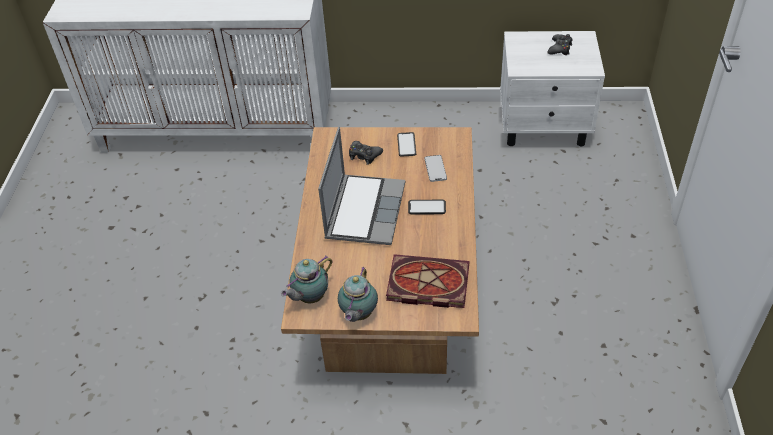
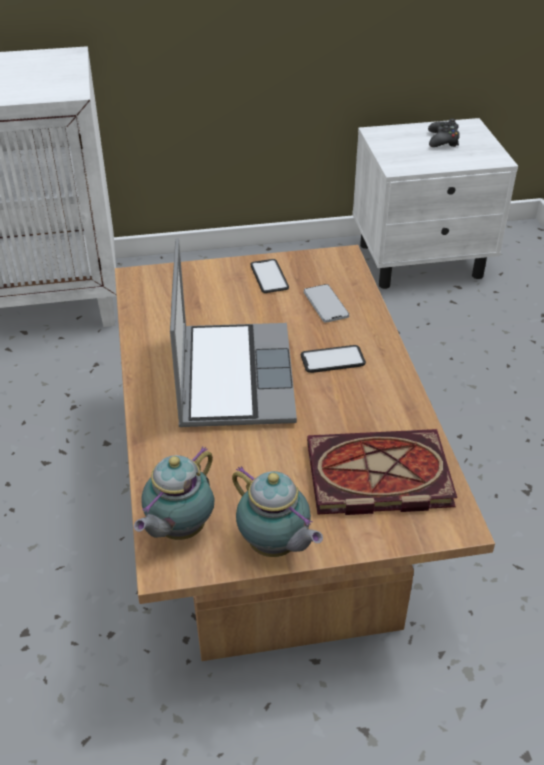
camera: 15 degrees left, 5 degrees down
teapot [338,267,378,322] -> teapot turned 45 degrees counterclockwise [232,466,323,557]
black game controller [349,141,383,165] -> none

